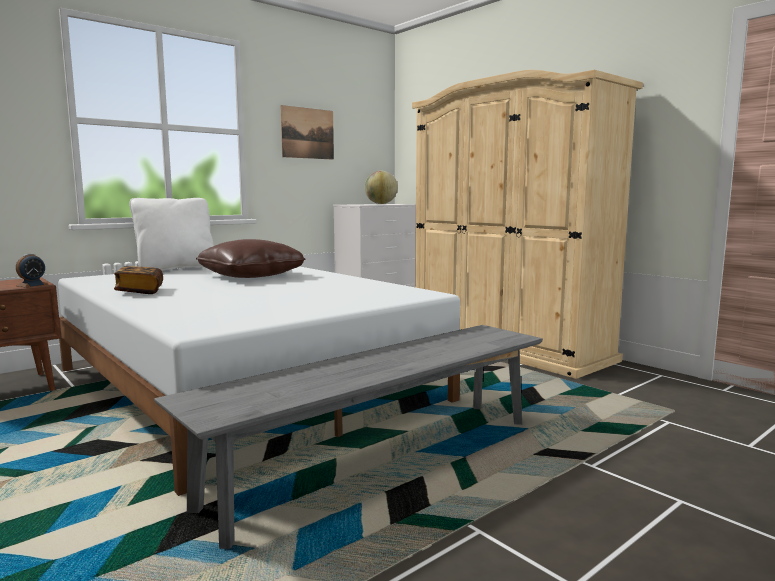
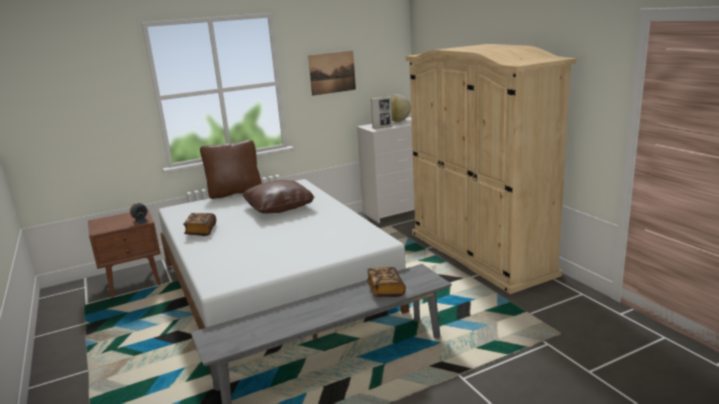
camera: 15 degrees right, 10 degrees up
white pillow [129,198,214,271] -> brown pillow [200,140,262,199]
none -> book [367,267,406,297]
none -> picture frame [371,97,392,129]

